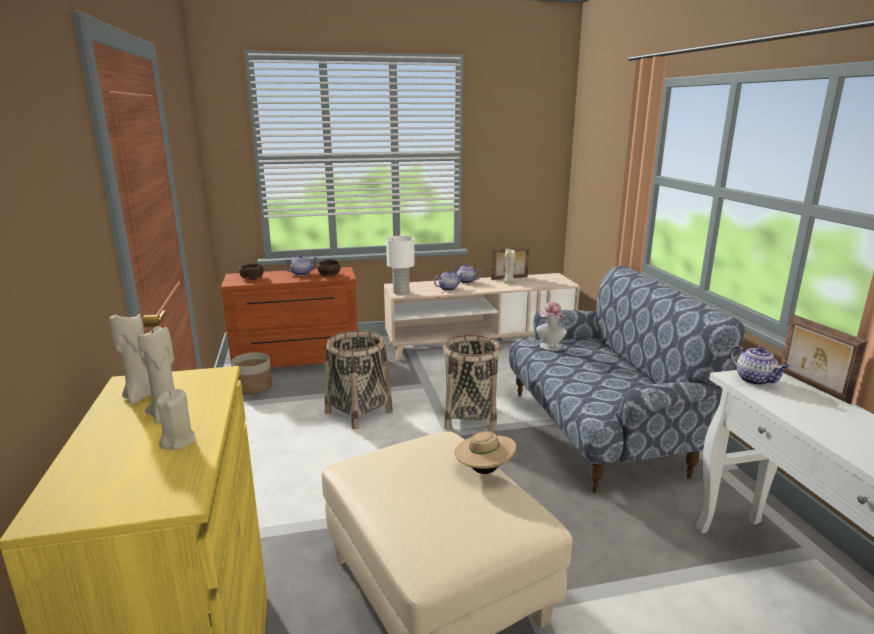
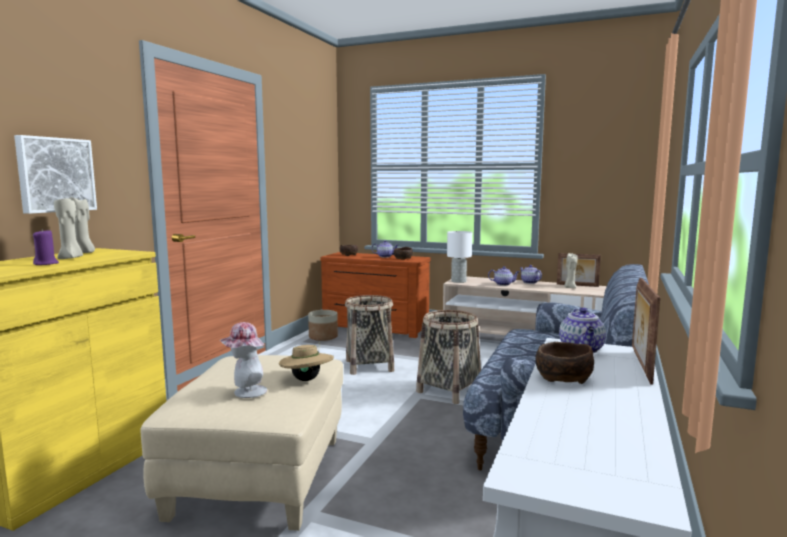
camera: 35 degrees right, 10 degrees down
beige candle [157,389,196,450] -> purple candle [33,229,59,265]
hat [536,302,567,351] -> hat moved to [220,322,267,398]
none -> picture [14,135,97,214]
none -> brown bowl [535,342,594,384]

